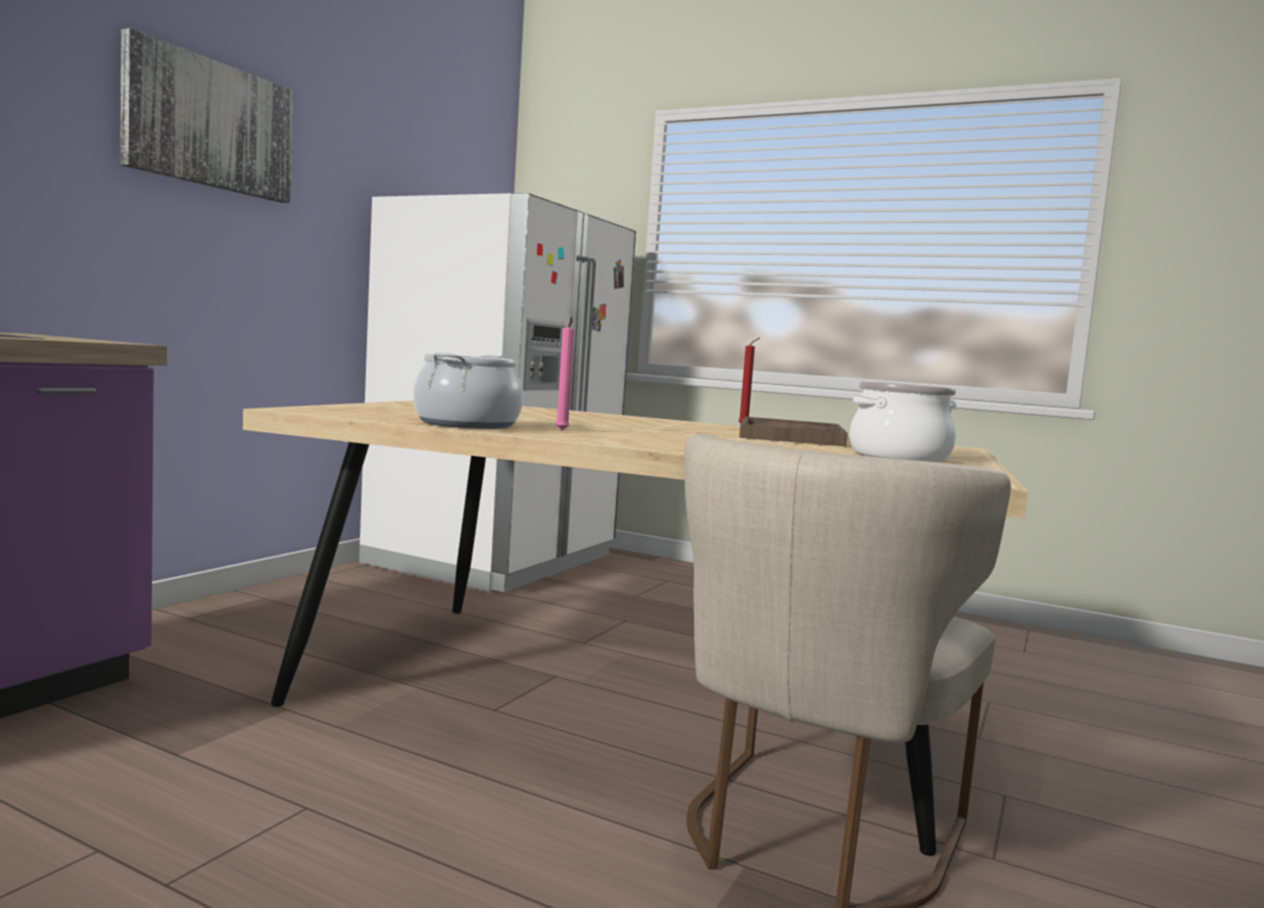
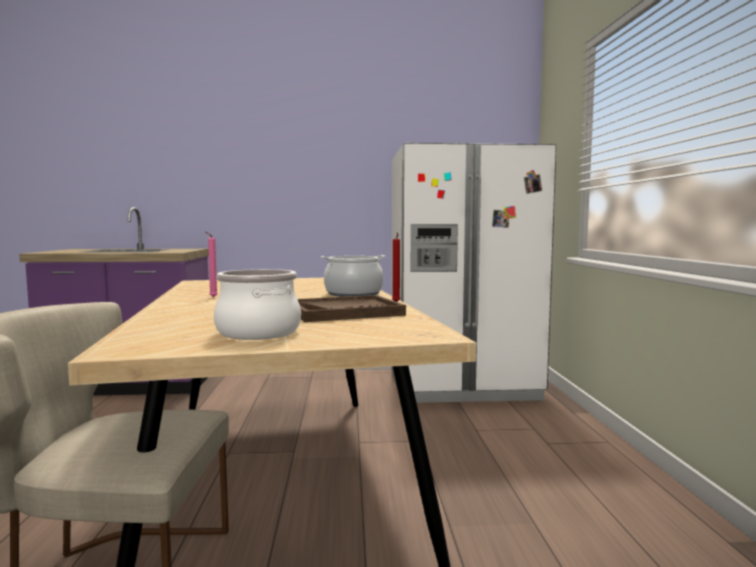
camera: 60 degrees right, 0 degrees up
picture [120,28,294,203] -> none
cooking pot [413,353,523,429] -> cooking pot moved to [321,255,386,297]

